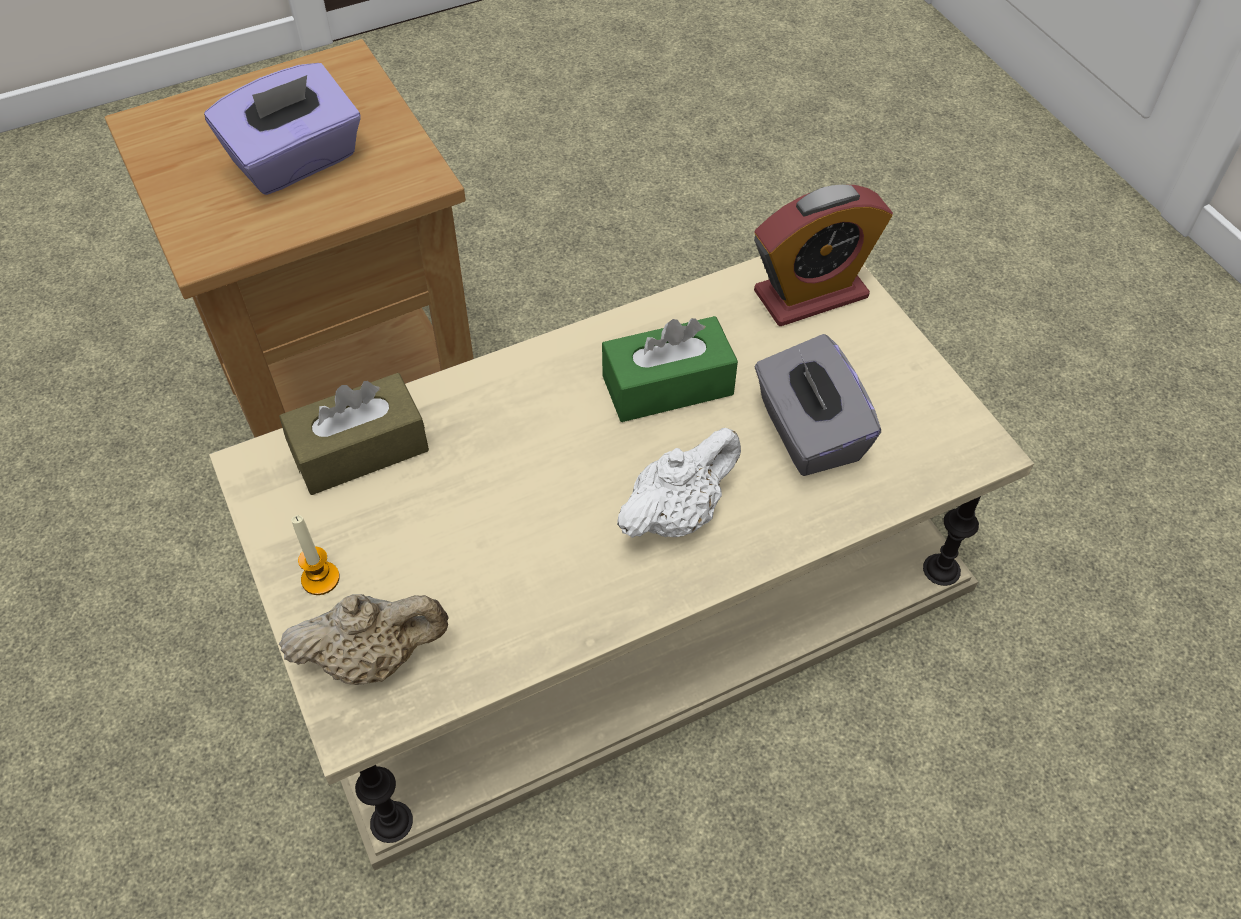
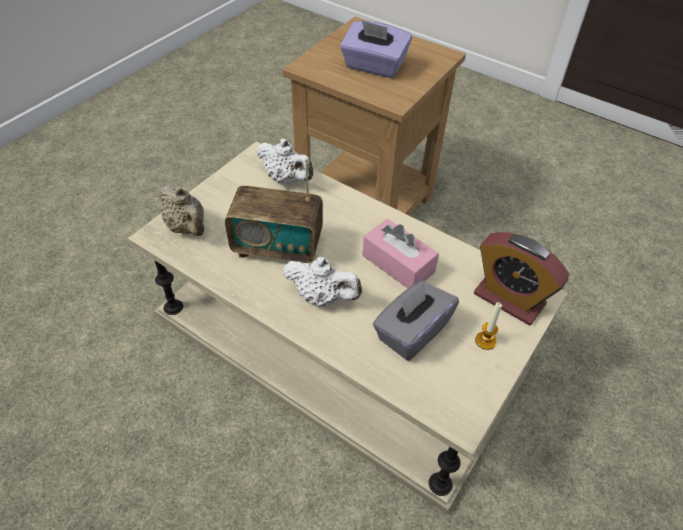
camera: 60 degrees right, 5 degrees down
brown tissue box [279,373,429,495] -> white teapot [256,139,313,184]
candle [291,515,340,595] -> candle moved to [475,302,502,350]
green tissue box [602,316,738,422] -> pink tissue box [363,219,439,288]
none -> radio [225,158,323,263]

